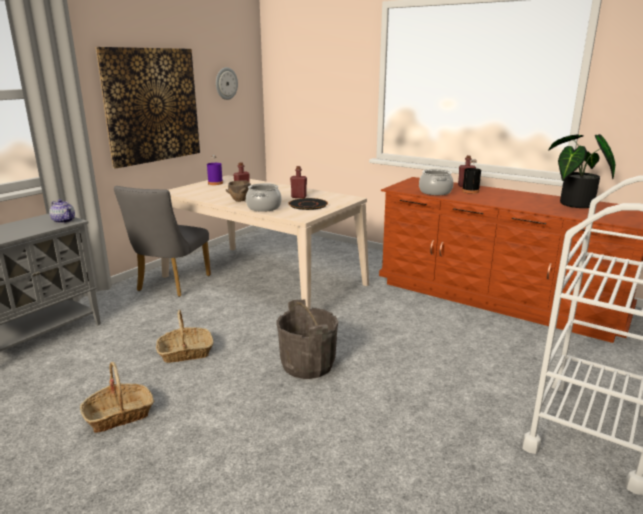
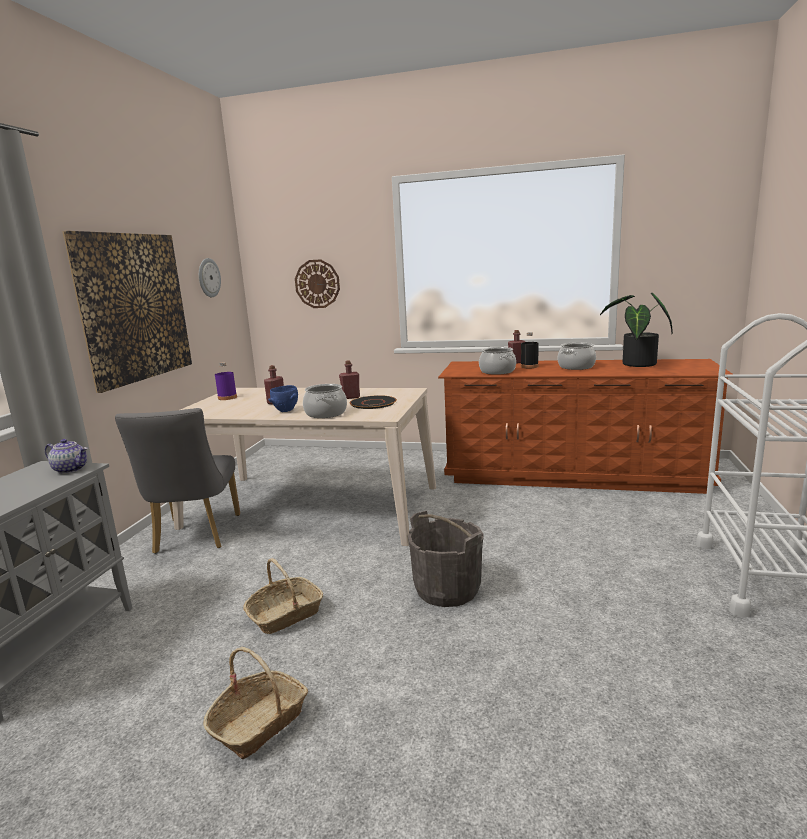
camera: 20 degrees left, 5 degrees down
brown bowl [226,180,251,202] -> blue bowl [268,385,298,412]
none -> wall clock [295,259,340,308]
none -> cooking pot [558,342,596,370]

